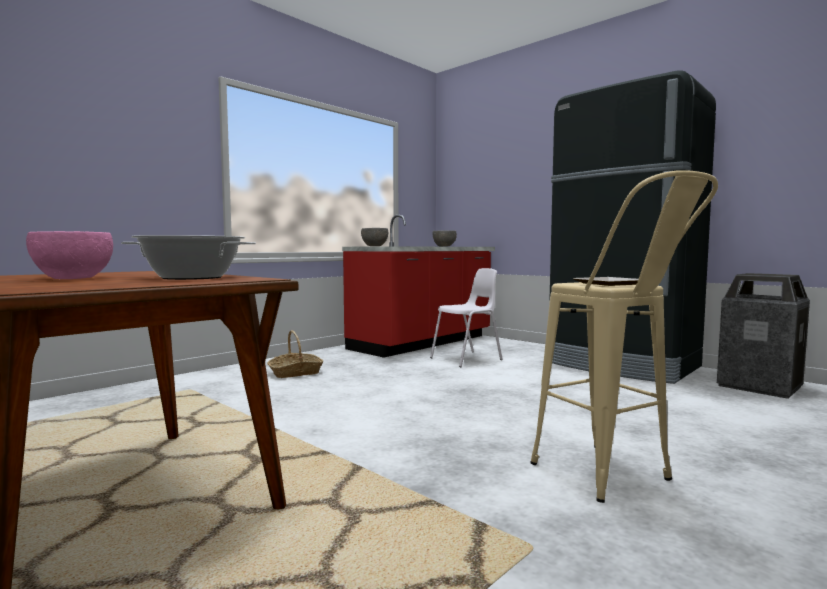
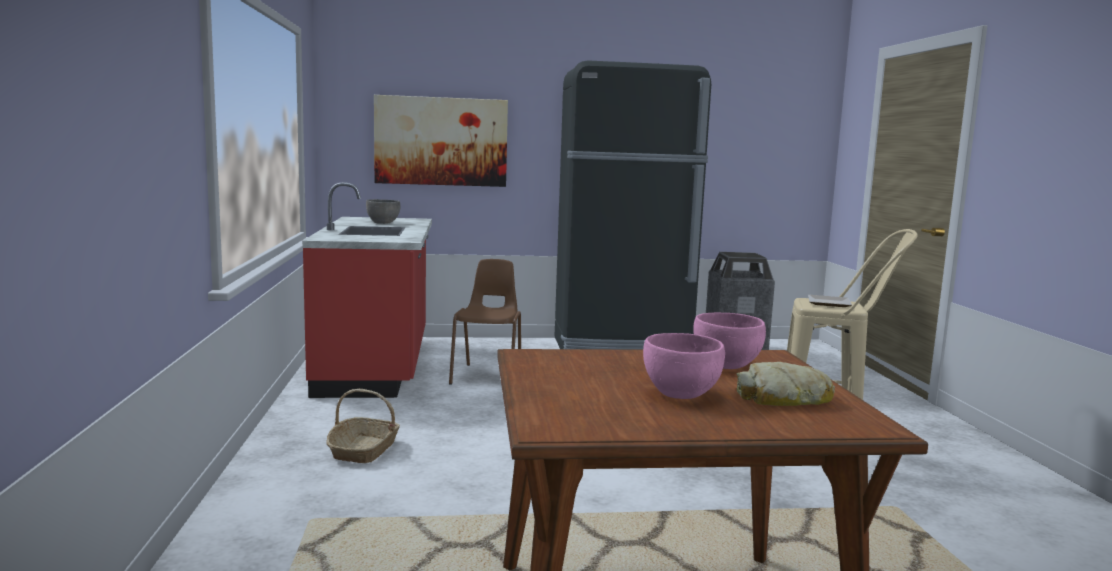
camera: 50 degrees left, 5 degrees up
cooking pot [121,235,256,280] -> pink bowl [693,313,766,369]
grey bowl [361,228,388,246] -> none
white chair [430,268,503,367] -> brown chair [449,259,521,385]
none -> picture [374,95,508,187]
none -> bread [736,362,835,406]

